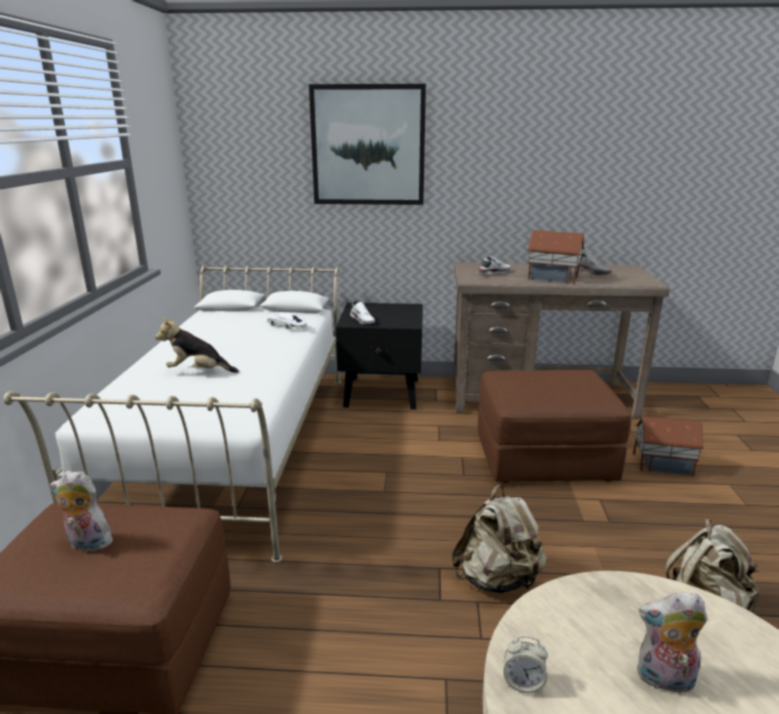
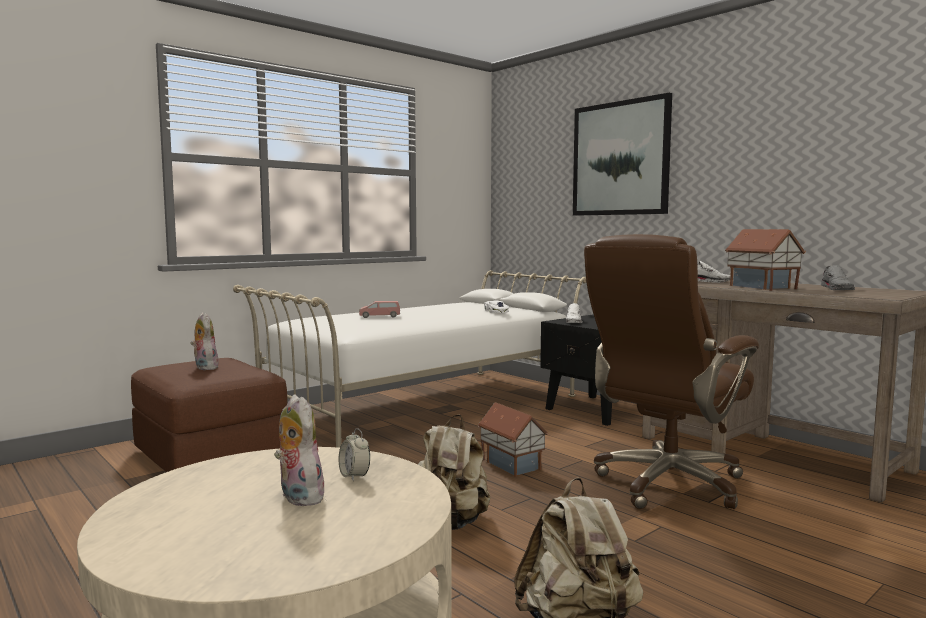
camera: 45 degrees right, 15 degrees down
plush toy [155,317,239,373] -> pink toy car [359,301,400,318]
brown ottoman [478,370,631,483] -> brown office chair [584,234,759,509]
alarm clock [503,636,548,694] -> alarm clock moved to [339,428,370,481]
toy house [633,417,705,476] -> toy house moved to [477,402,548,477]

